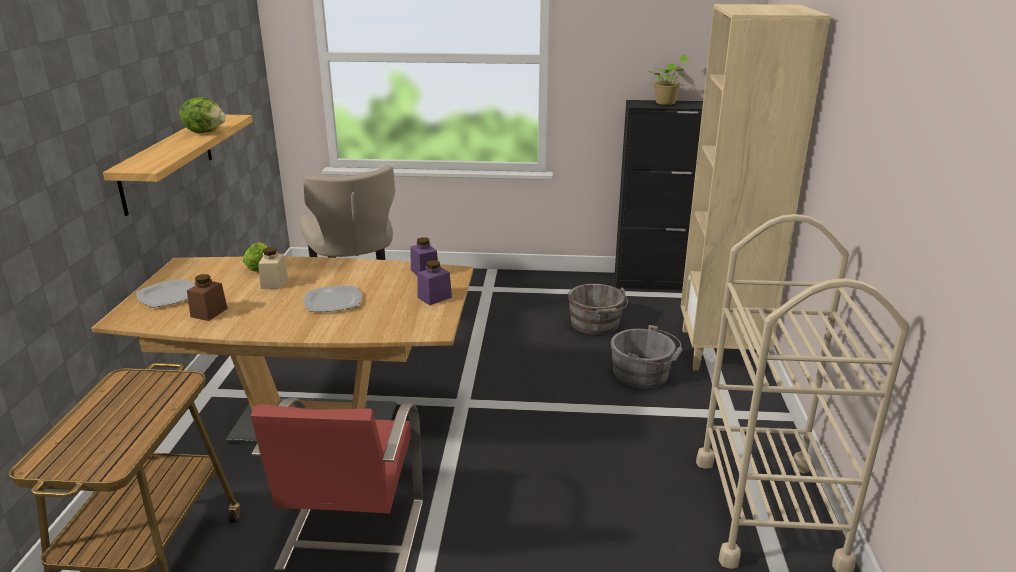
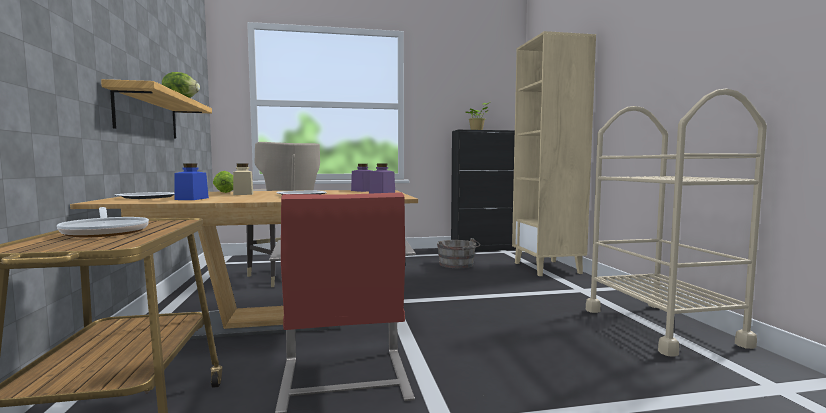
camera: 15 degrees left, 20 degrees down
brown jar [187,274,228,321] -> blue jar [175,163,209,200]
grey bucket [610,325,683,389] -> none
none -> frying pan [57,207,149,238]

